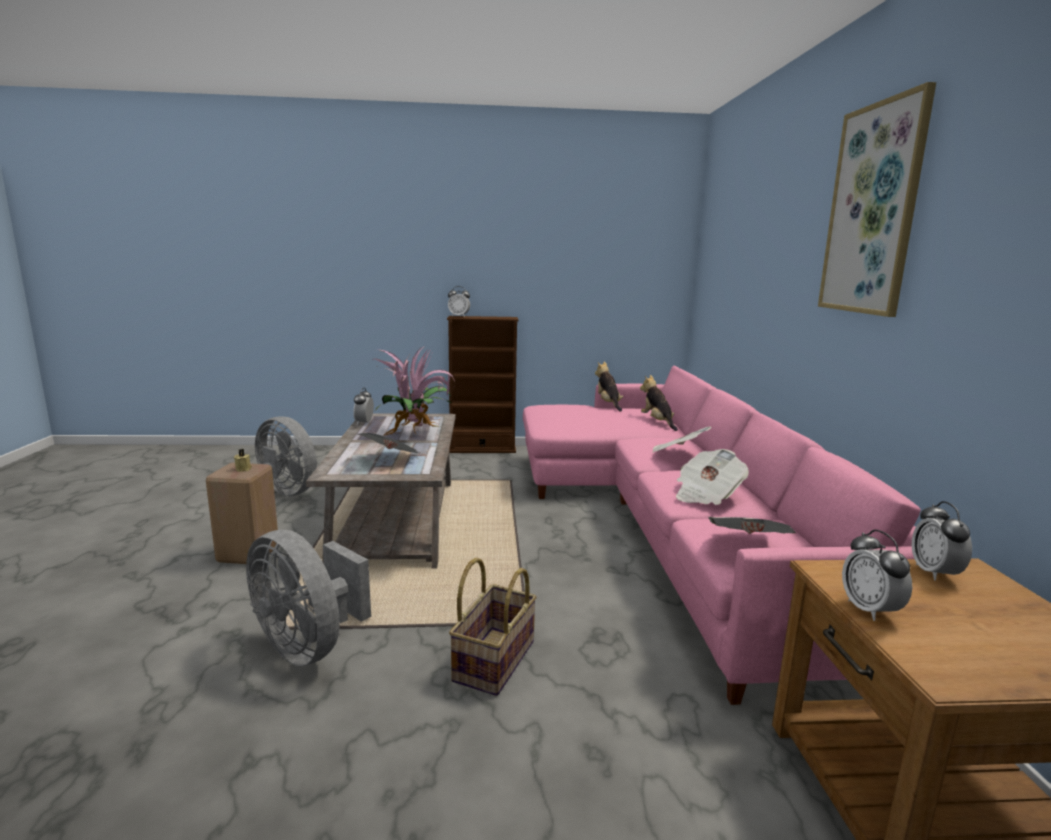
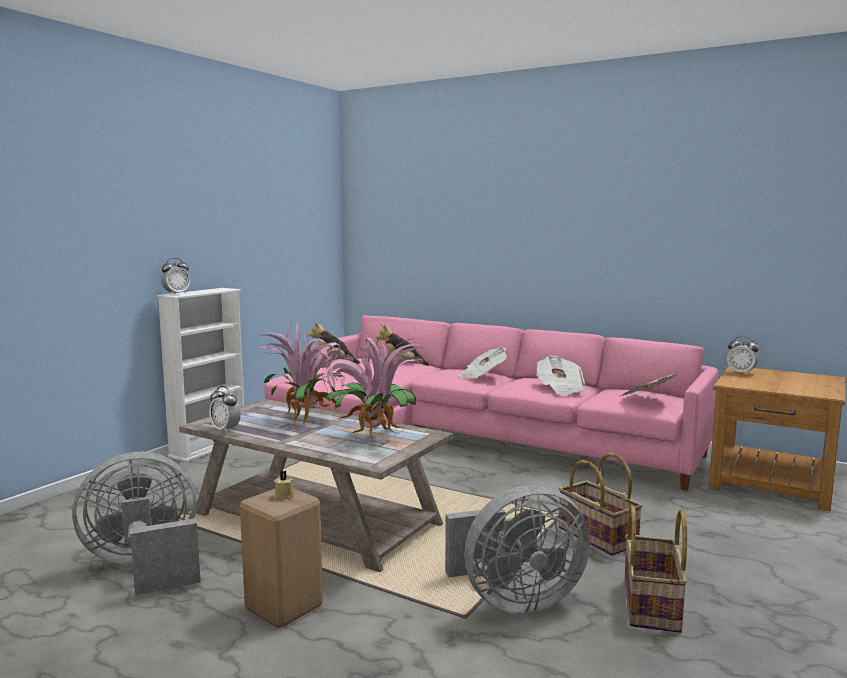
camera: 55 degrees left, 5 degrees down
newspaper [358,433,419,453] -> potted plant [322,337,424,439]
brown bookcase [447,316,519,453] -> white bookcase [157,288,244,462]
picture [818,82,936,317] -> none
alarm clock [842,530,912,621] -> none
none -> basket [624,505,687,633]

